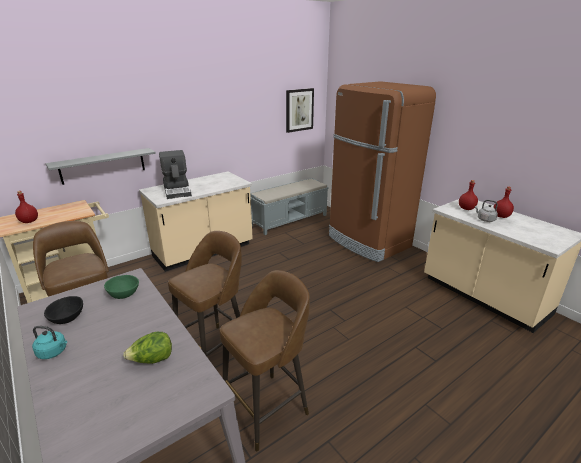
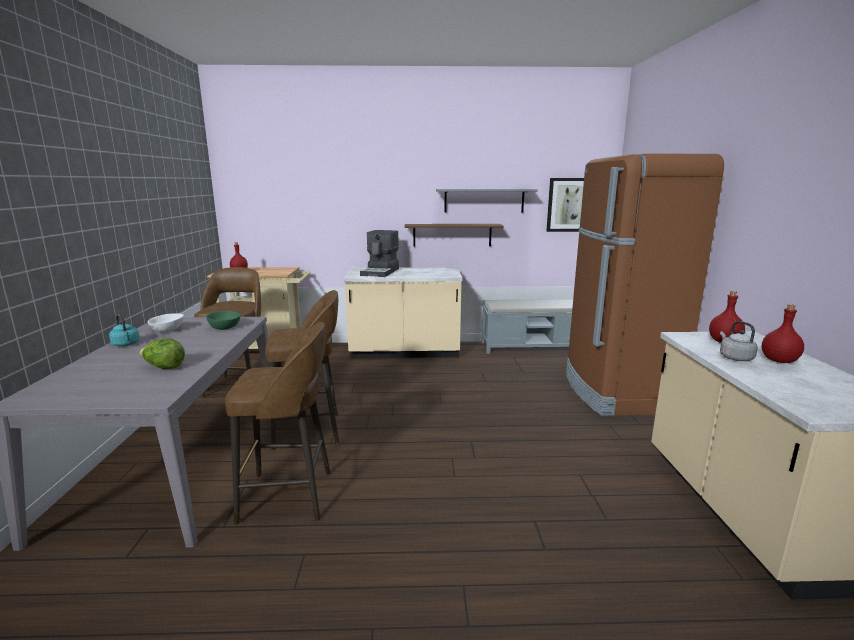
camera: 35 degrees right, 10 degrees down
black bowl [44,296,83,324] -> white bowl [147,313,184,332]
grey shelf [46,148,156,185] -> grey shelf moved to [436,189,538,213]
none -> brown shelf [404,224,504,247]

